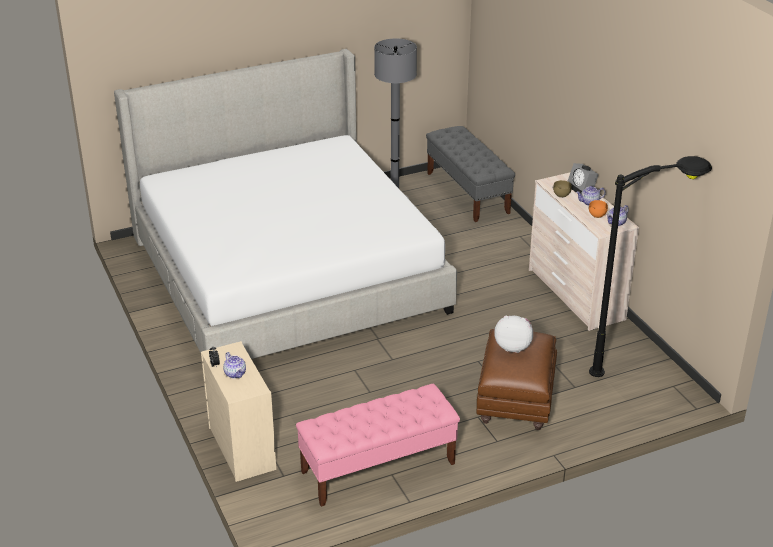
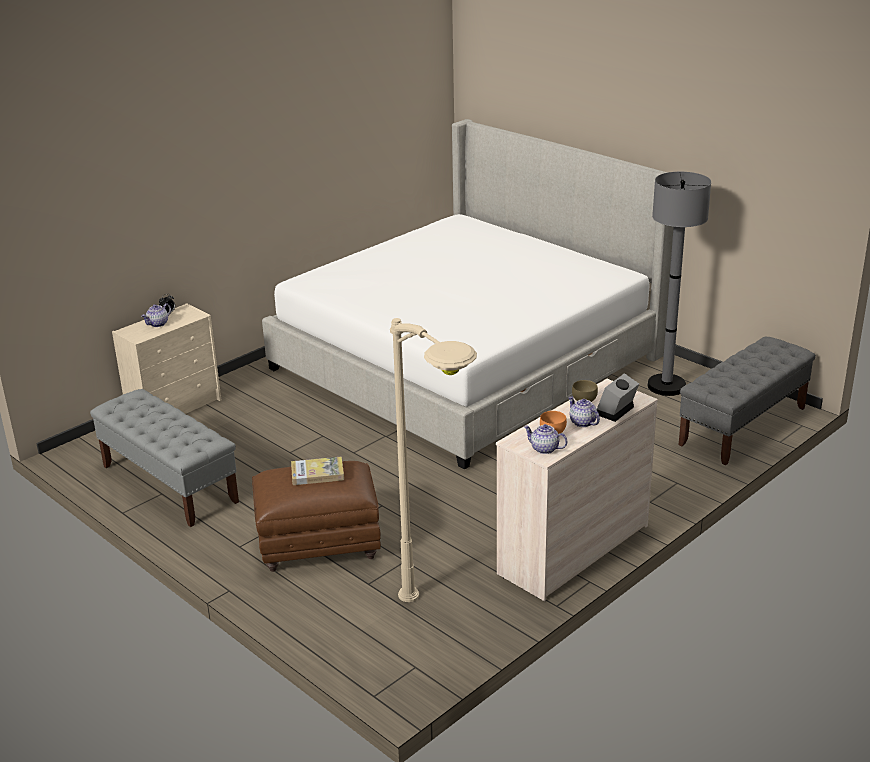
camera: 70 degrees right, 5 degrees down
pink bench [296,384,460,507] -> grey bench [90,389,239,527]
plush toy [494,316,533,353] -> book [291,456,344,485]
black floor lamp [589,156,712,377] -> beige floor lamp [390,318,477,602]

